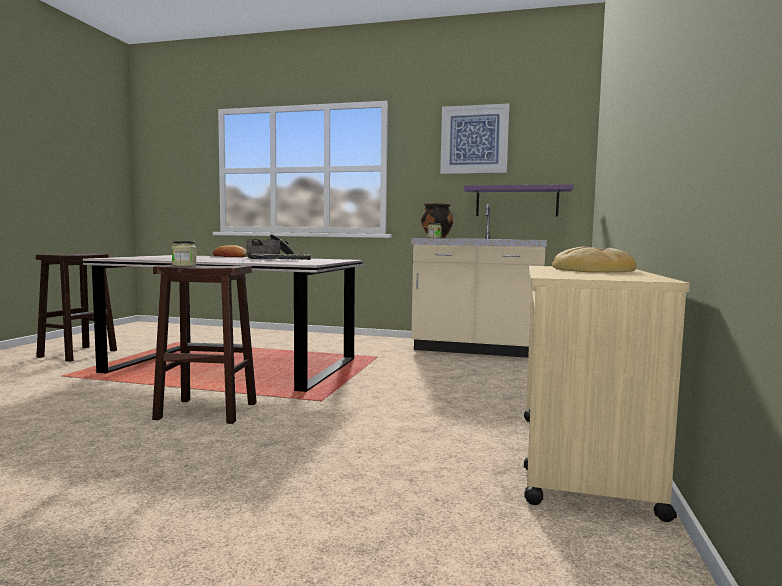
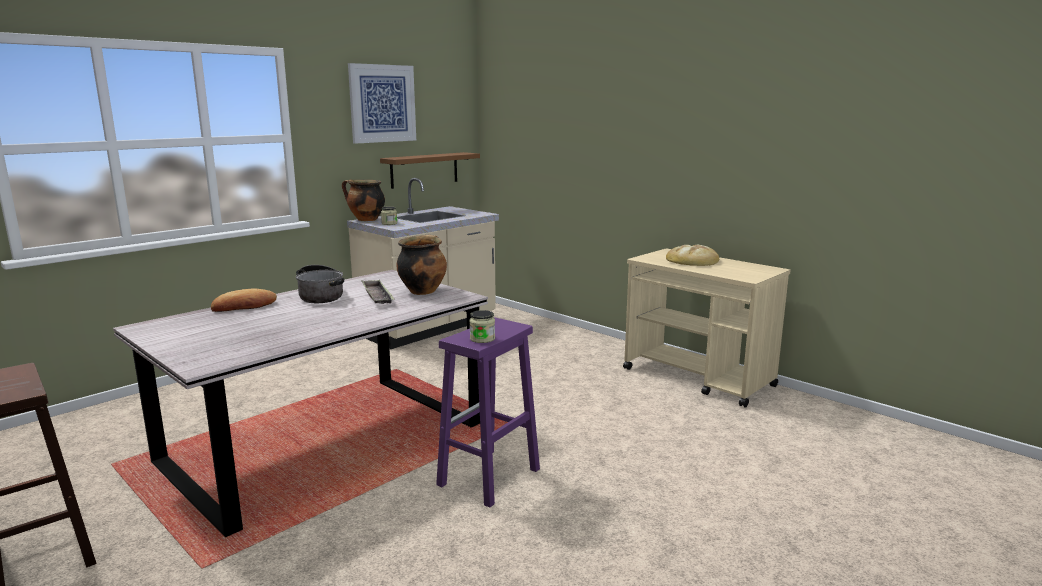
camera: 60 degrees left, 10 degrees up
brown stool [152,264,257,424] -> purple stool [436,318,540,508]
purple shelf [464,184,573,217] -> brown shelf [380,152,480,189]
none -> cooking pot [396,235,447,295]

